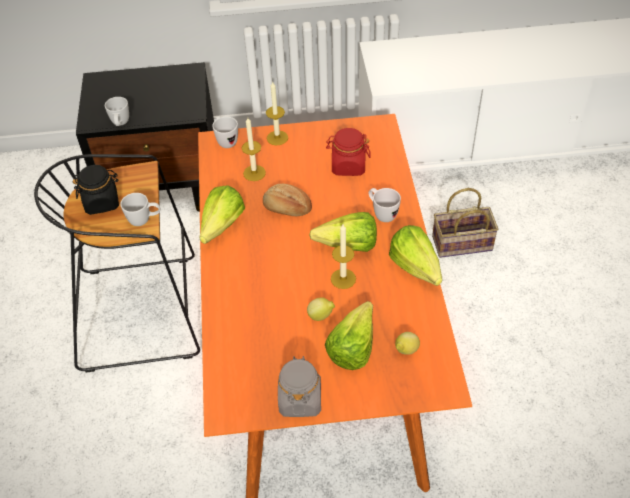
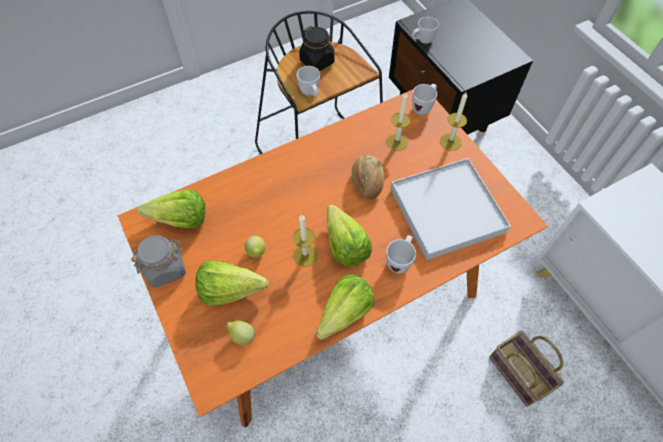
camera: 65 degrees right, 10 degrees up
lettuce [200,185,245,244] -> lettuce moved to [137,190,205,228]
red jar [326,128,370,176] -> white tray [390,158,511,260]

